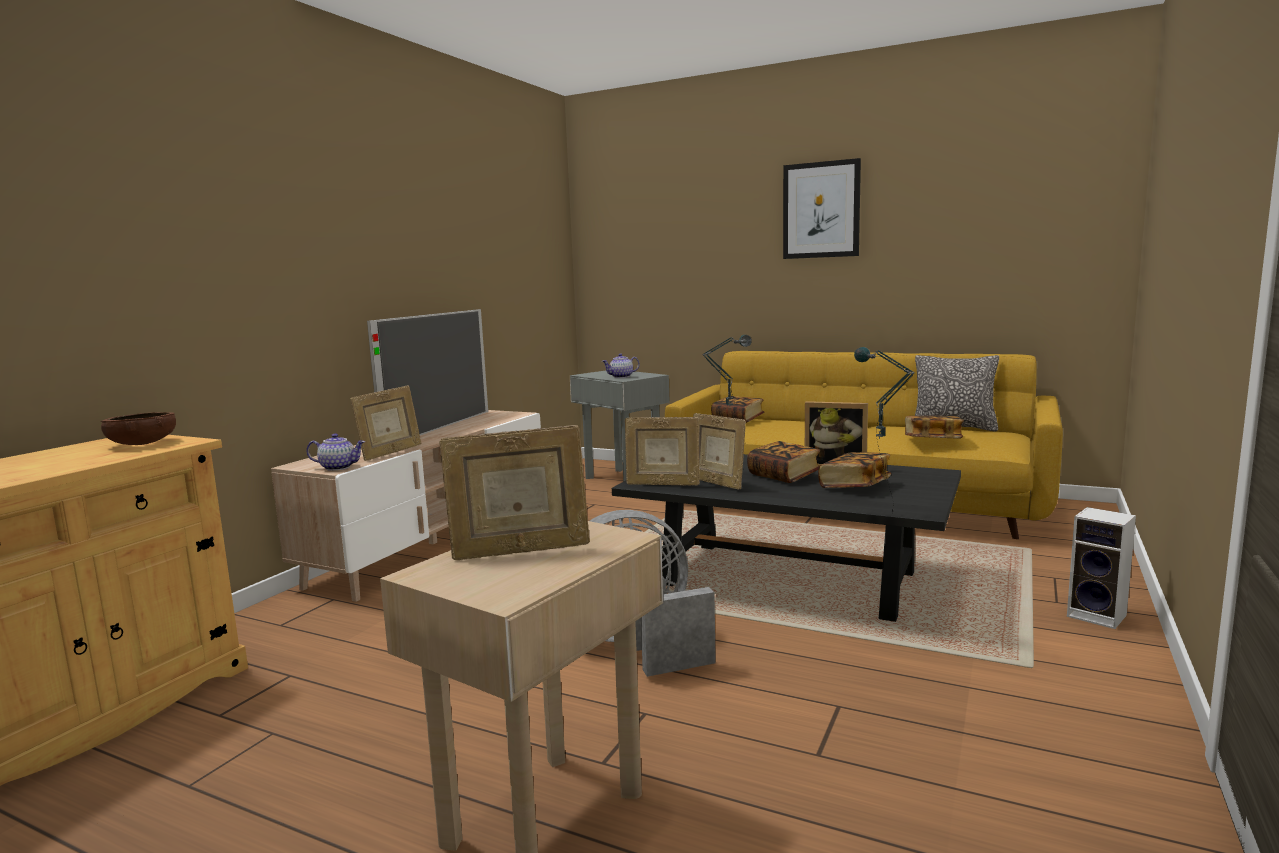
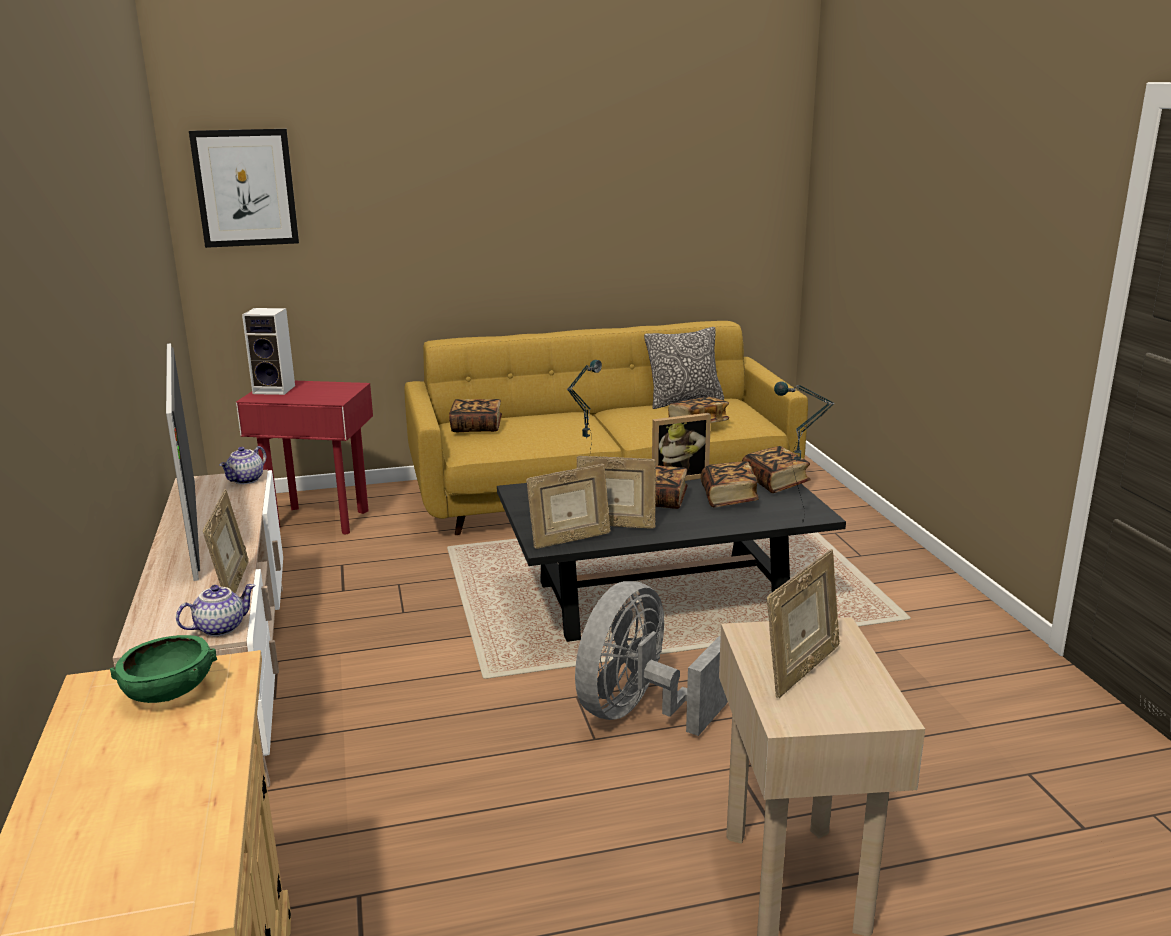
camera: 40 degrees left, 10 degrees up
brown bowl [101,412,176,445] -> green bowl [110,635,217,703]
grey side table [570,370,670,482] -> red side table [236,381,373,534]
teapot [602,353,640,378] -> teapot moved to [219,446,266,484]
picture [783,158,861,259] -> picture moved to [189,129,299,248]
speaker [1067,507,1136,629] -> speaker moved to [242,308,295,395]
none -> book [742,446,811,493]

